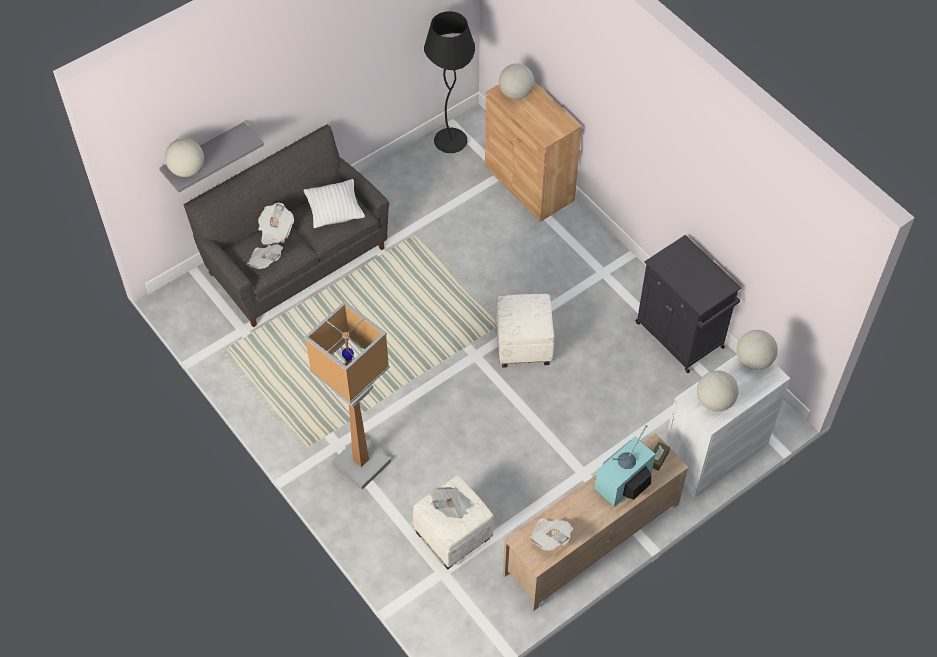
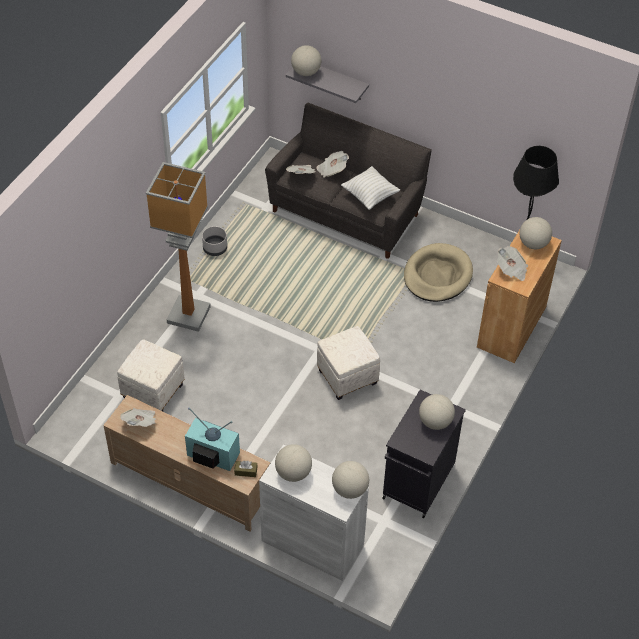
camera: 65 degrees right, 5 degrees down
newspaper [431,487,474,519] -> newspaper moved to [497,246,528,281]
none -> grey planter [202,226,227,256]
none -> beige dog bed [404,243,473,302]
none -> globe [419,394,455,430]

